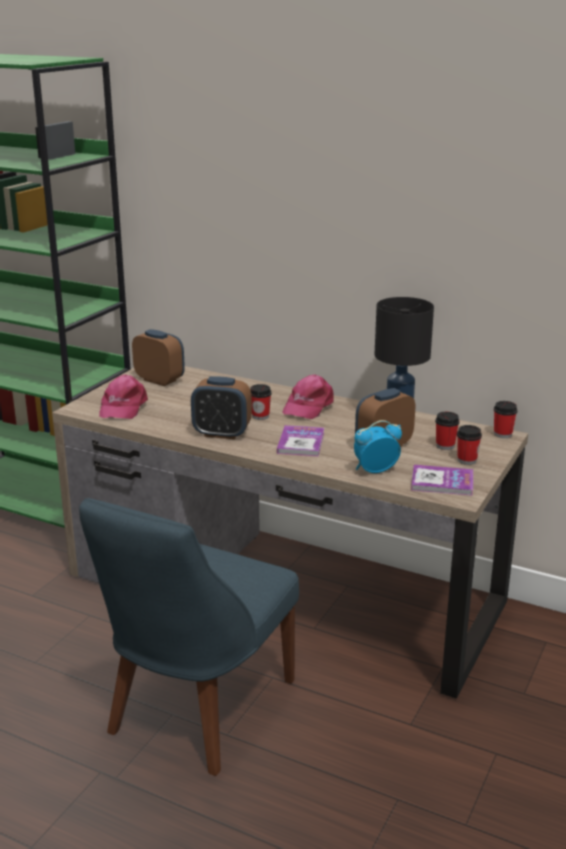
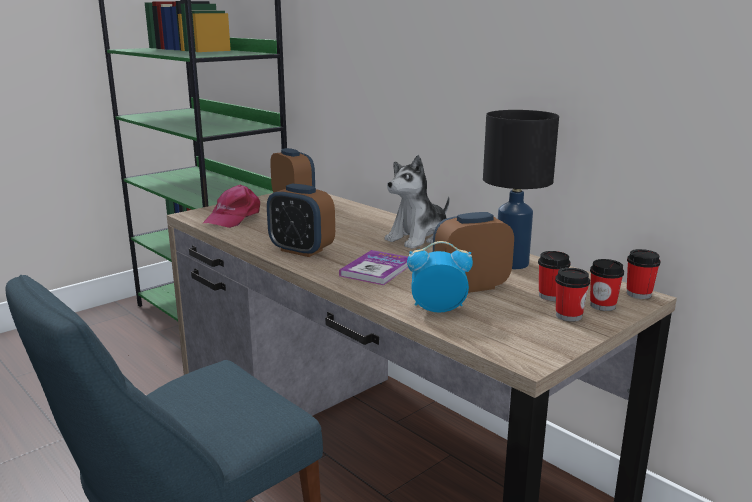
camera: 20 degrees right, 5 degrees down
cup [250,384,272,420] -> cup moved to [590,259,624,311]
pink cap [283,374,334,419] -> plush toy [384,155,450,249]
book [411,465,473,496] -> none

